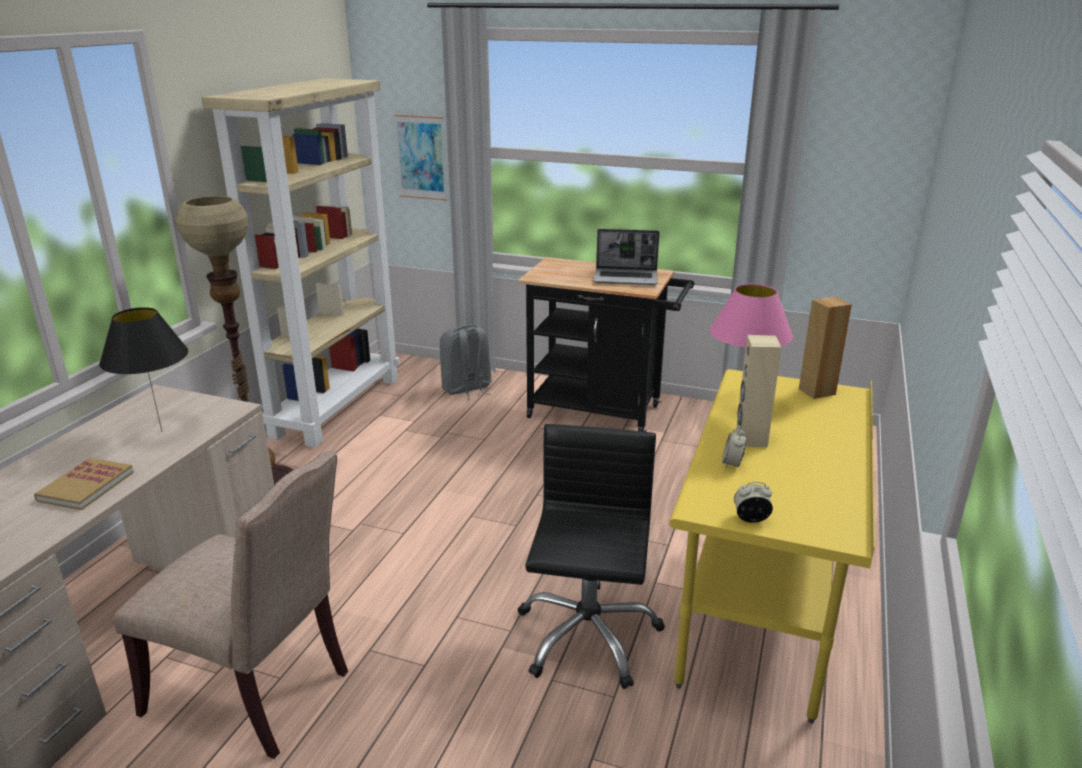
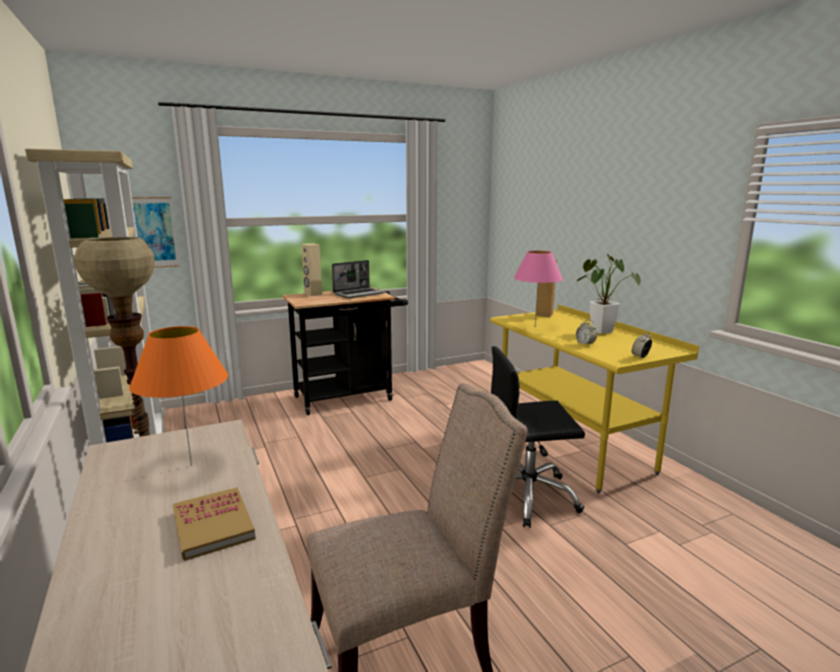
camera: 45 degrees left, 10 degrees down
black table lamp [99,307,189,432] -> orange table lamp [129,326,228,466]
grey backpack [440,325,492,400] -> none
black office chair [518,424,665,689] -> black office chair turned 60 degrees counterclockwise [491,346,585,528]
beige speaker [736,335,781,447] -> beige speaker moved to [301,243,322,296]
none -> potted plant [576,254,641,334]

